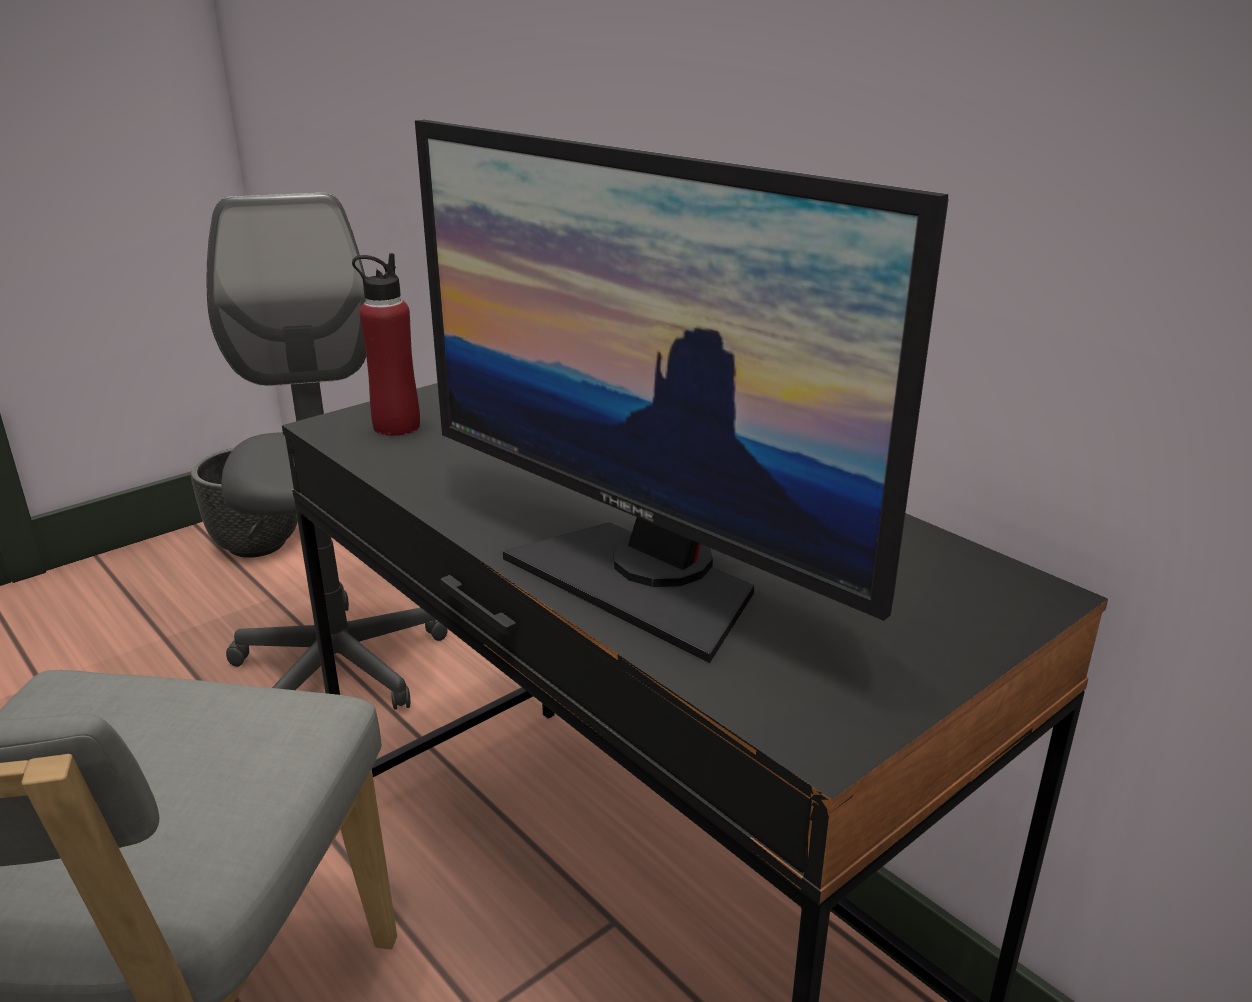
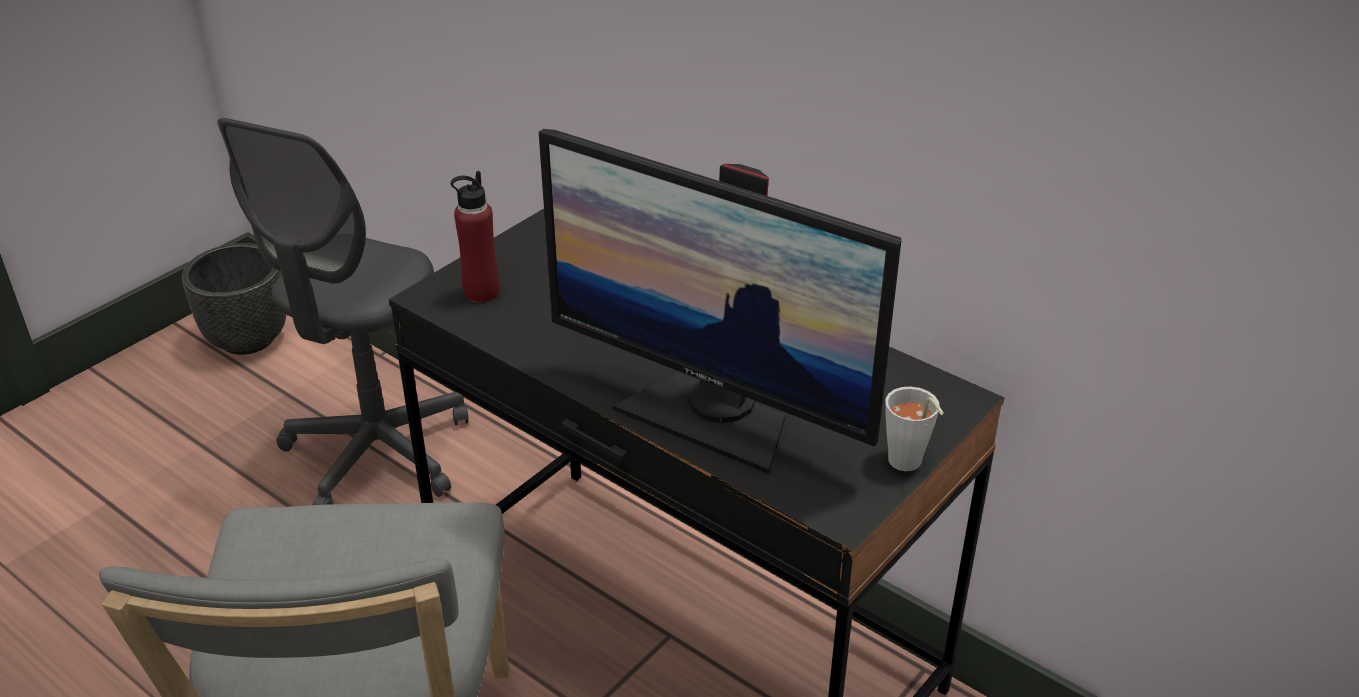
camera: 10 degrees left, 10 degrees up
grey office chair [206,193,448,710] -> grey office chair turned 135 degrees counterclockwise [217,118,469,505]
none -> grey cup [885,387,944,471]

